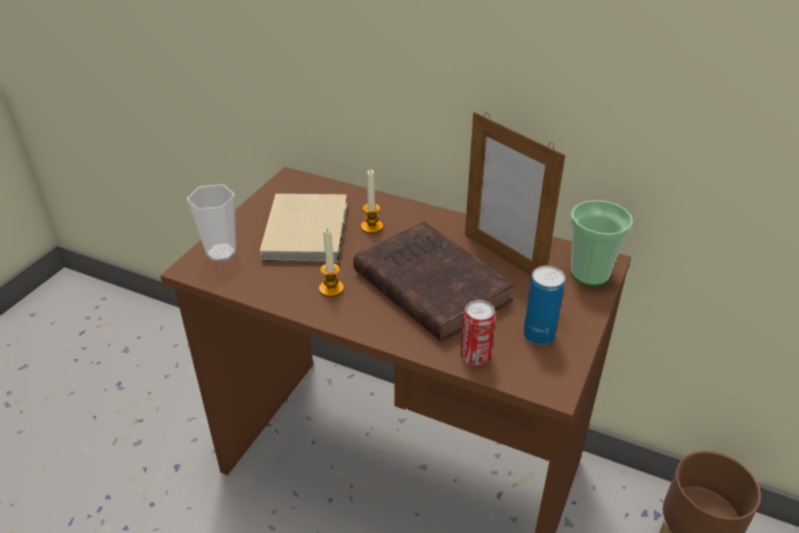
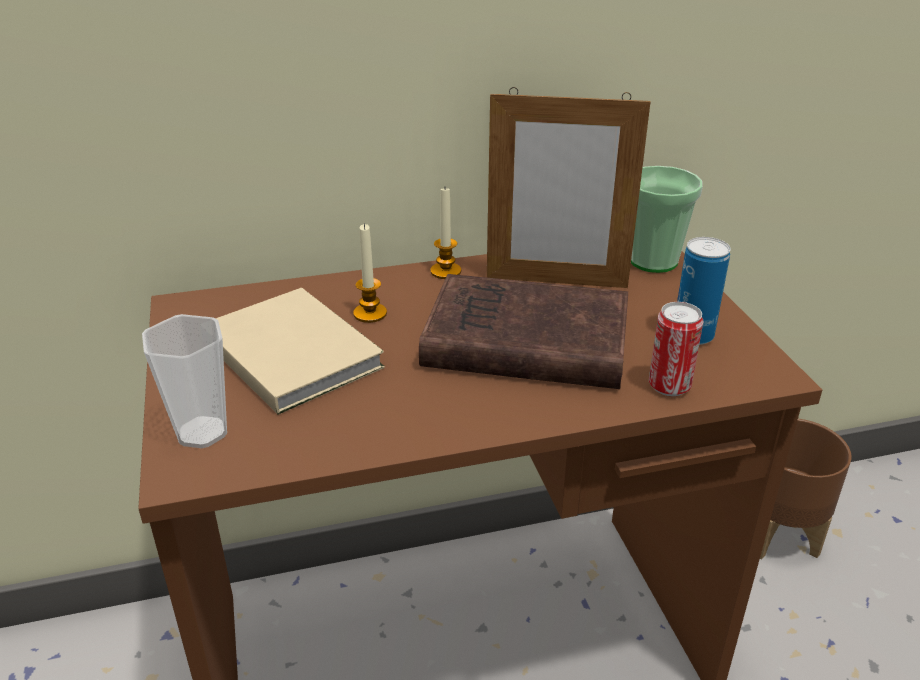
camera: 40 degrees left, 5 degrees down
candle [319,229,344,297] -> candle moved to [430,188,461,279]

